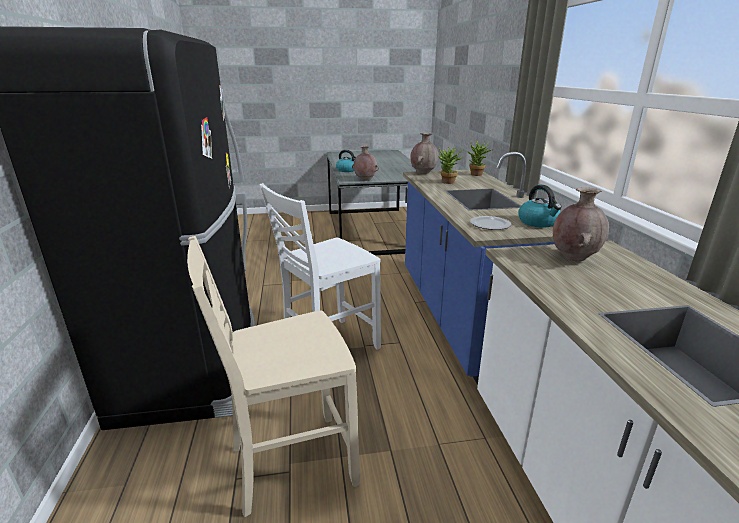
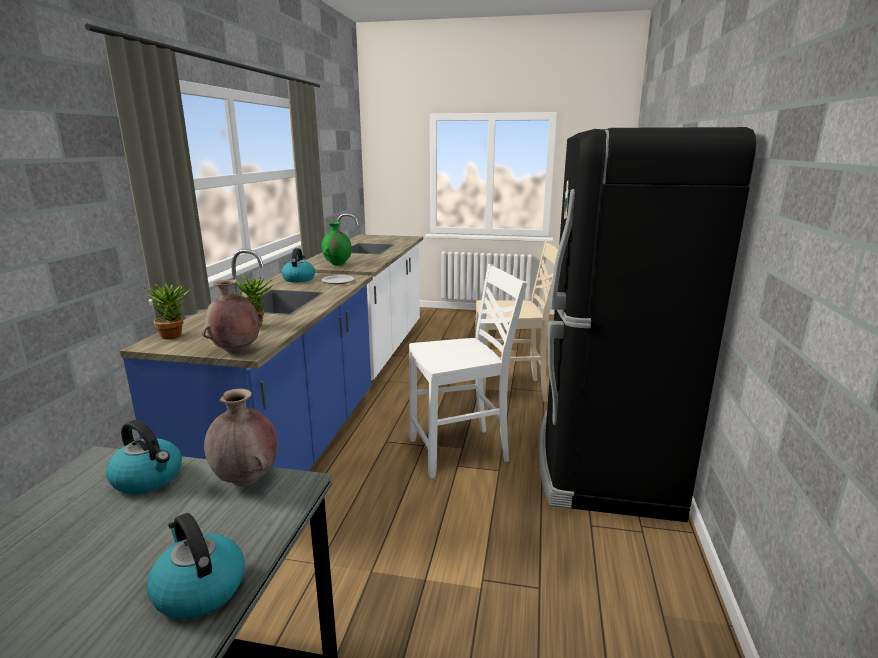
camera: 160 degrees left, 5 degrees down
brown vase [553,187,609,262] -> green vase [322,222,352,266]
none -> kettle [106,420,182,494]

